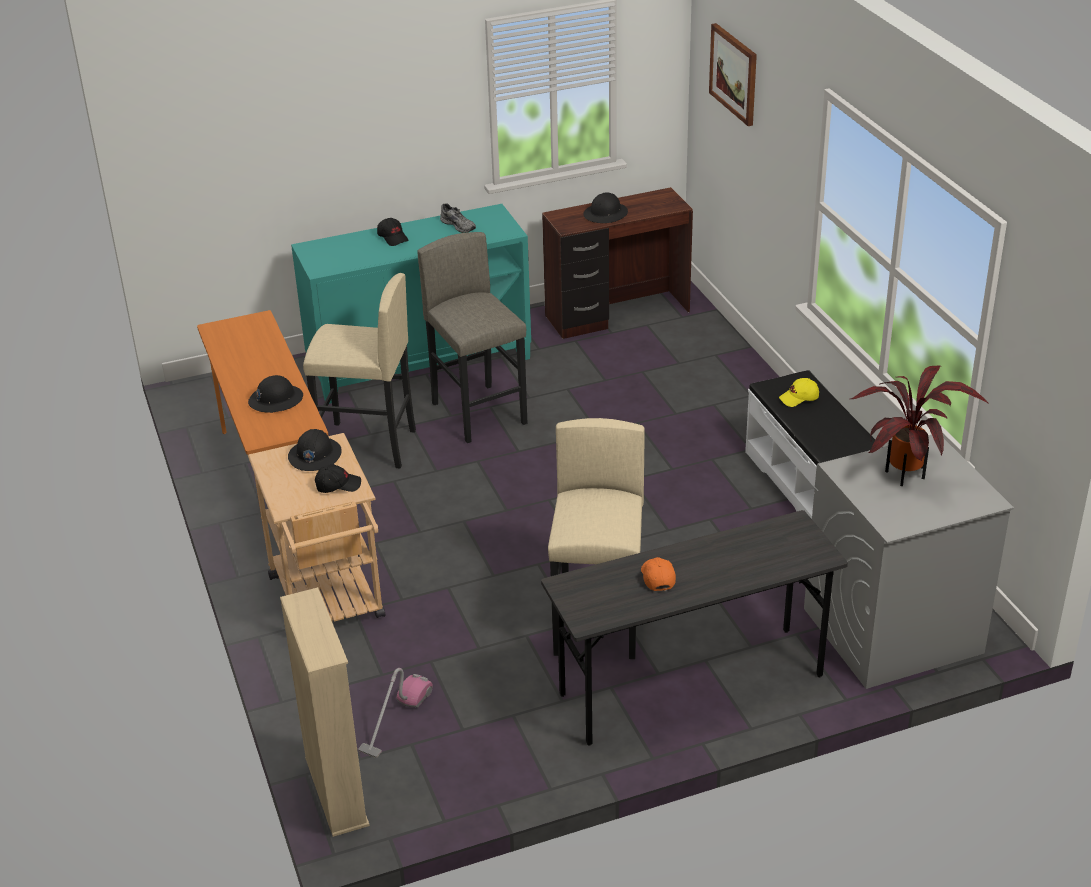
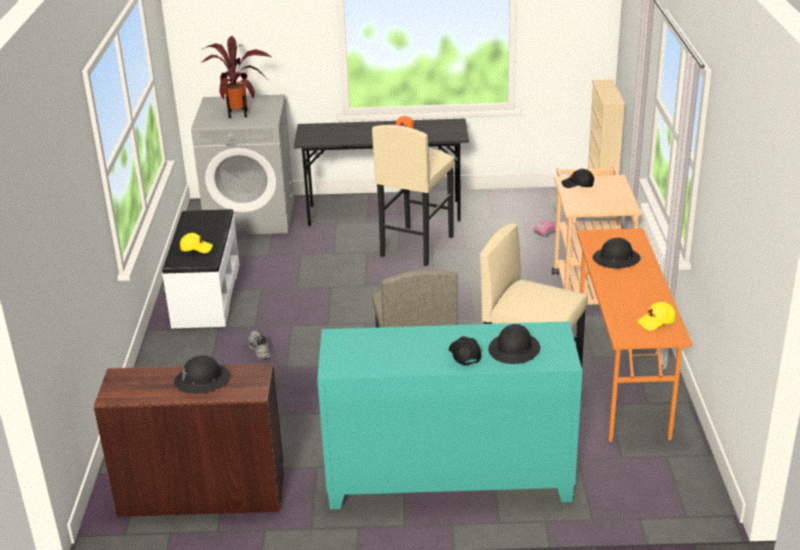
camera: 160 degrees left, 5 degrees down
black hard hat [288,429,342,471] -> black hard hat moved to [488,324,540,364]
grey shoe [440,203,476,233] -> grey shoe moved to [248,330,271,359]
picture [709,23,757,126] -> none
none -> yellow cap [637,302,676,330]

